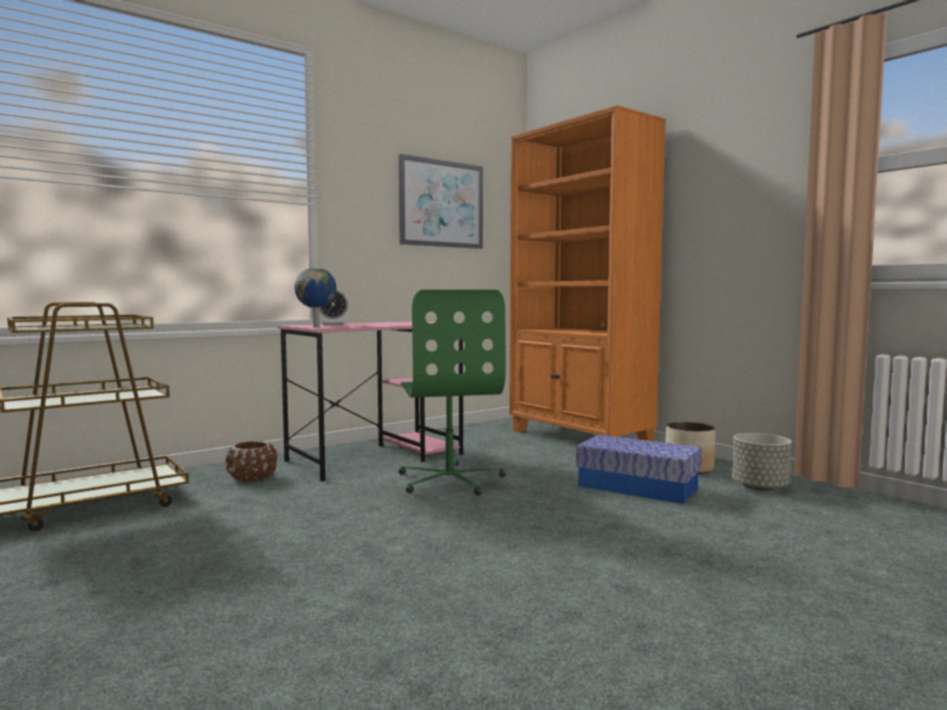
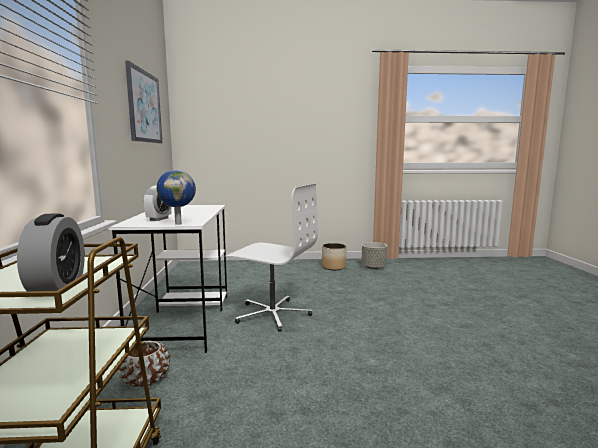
camera: 55 degrees left, 5 degrees up
pink desk [277,321,463,481] -> white desk [108,205,227,353]
green office chair [399,290,506,495] -> white office chair [225,183,318,332]
orange bookcase [509,105,666,441] -> none
storage box [576,435,702,504] -> none
none -> alarm clock [17,213,85,291]

